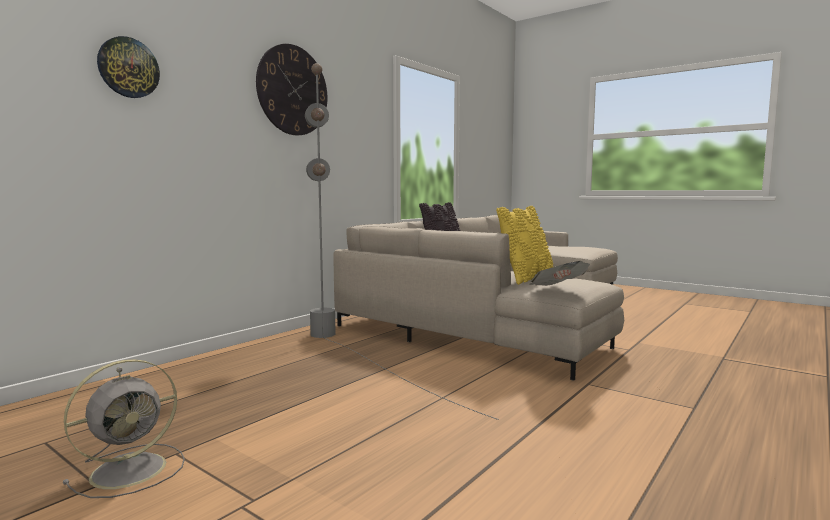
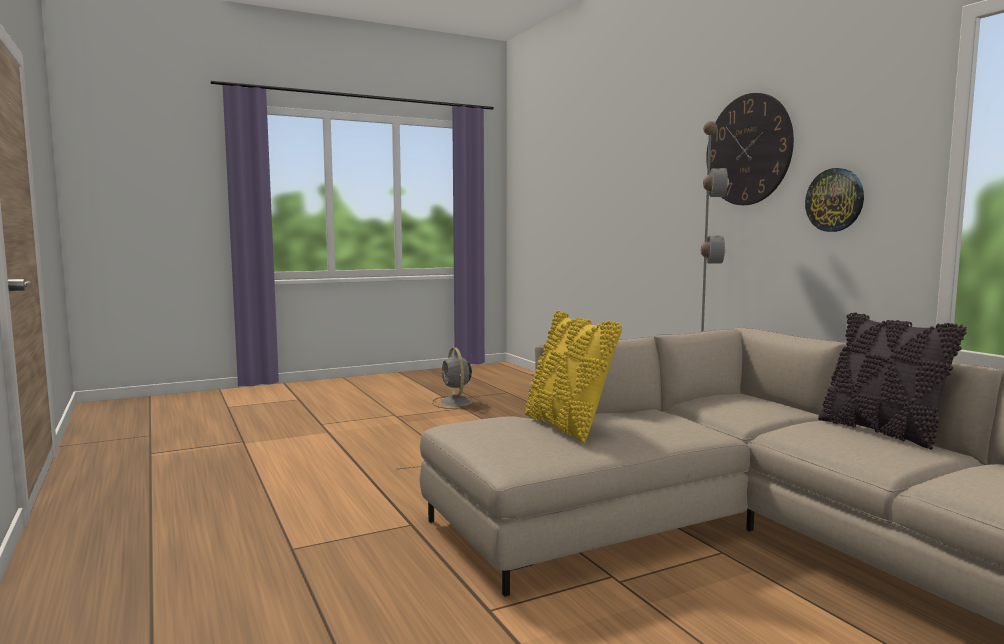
camera: 115 degrees right, 0 degrees up
wall clock [97,36,160,98] -> wall clock moved to [805,168,864,232]
newspaper [530,261,590,286] -> none

